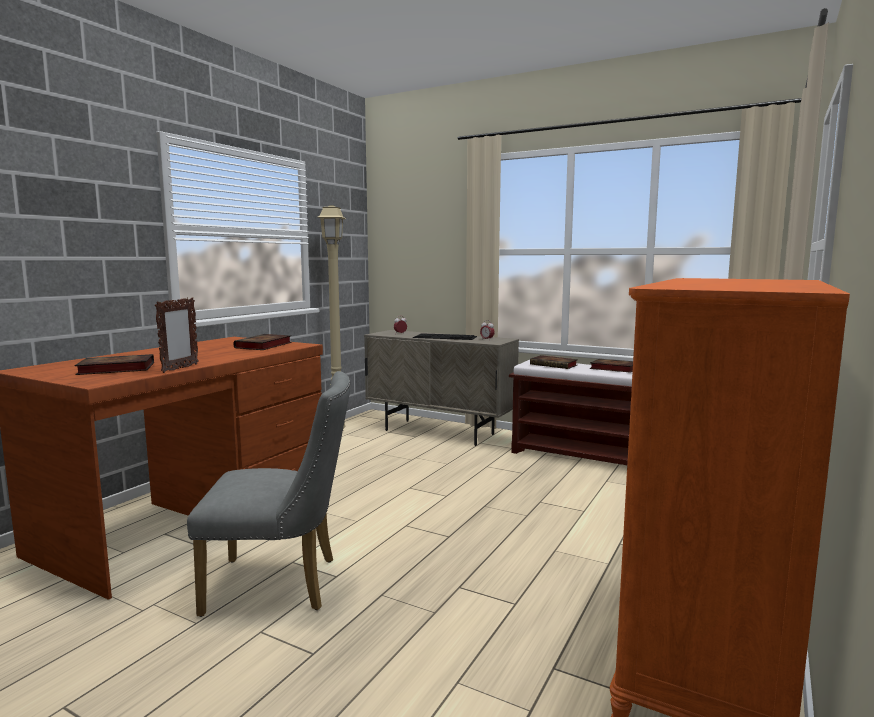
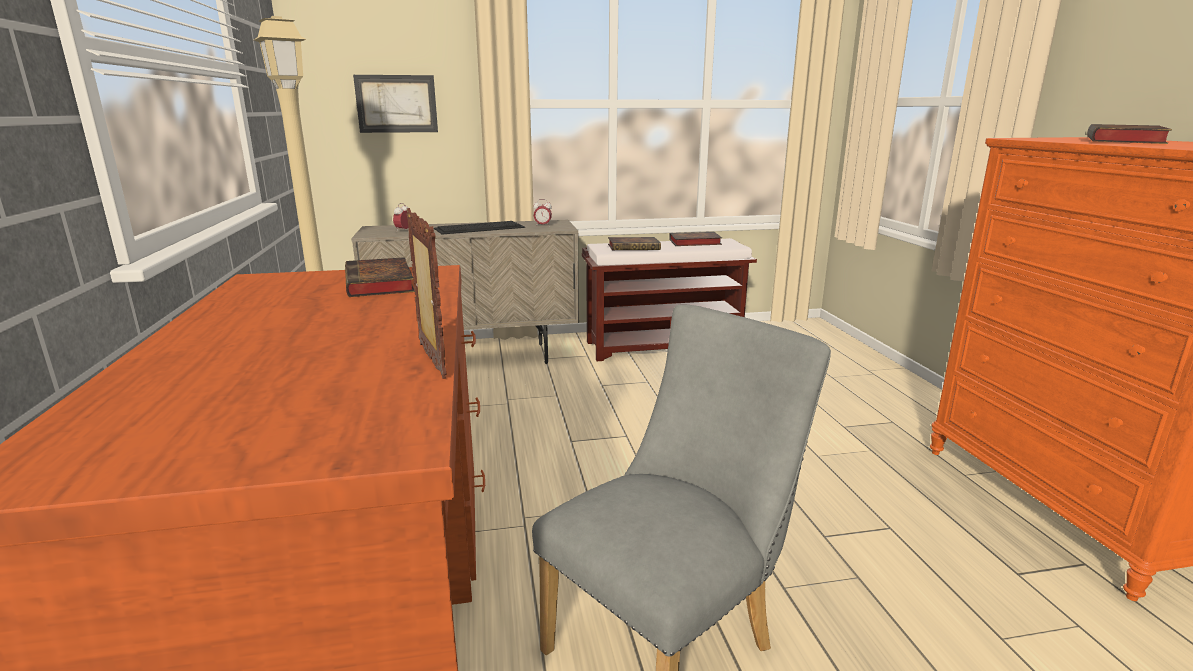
camera: 40 degrees left, 10 degrees up
book [74,354,154,375] -> book moved to [1087,124,1172,144]
none -> picture [353,75,438,133]

